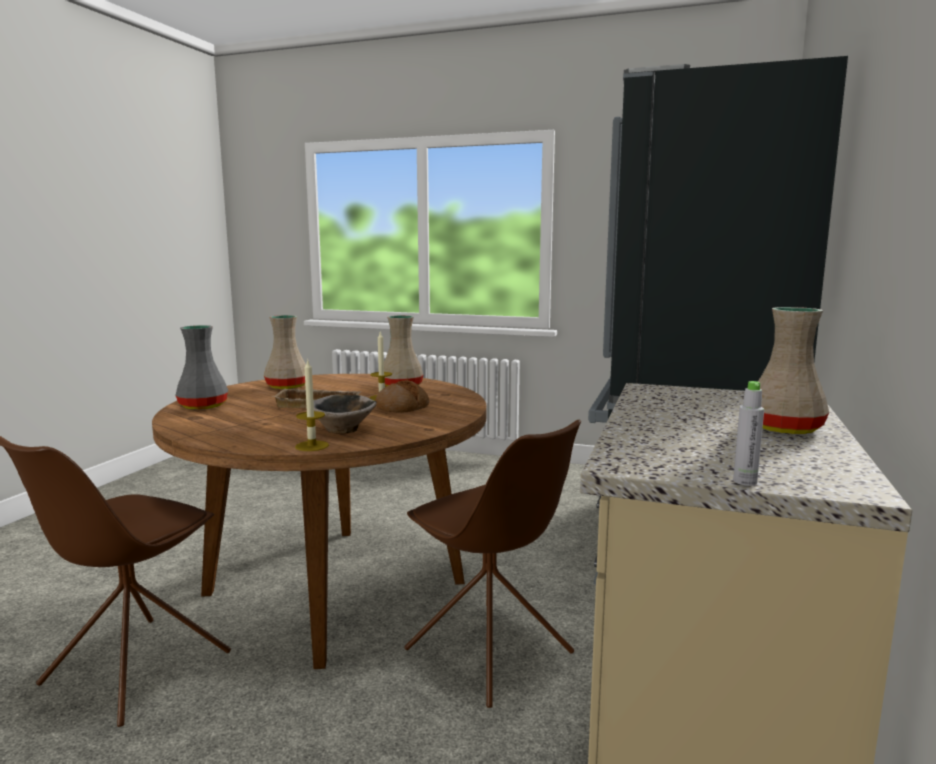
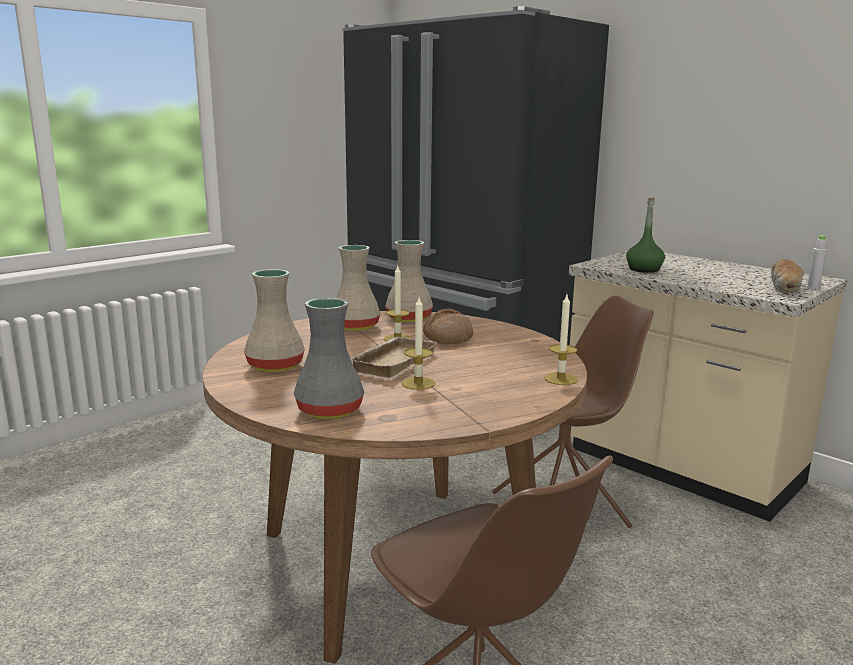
camera: 65 degrees left, 5 degrees up
bowl [314,395,377,434] -> none
beige vase [758,307,829,434] -> beige vase moved to [385,240,433,322]
none -> candle [402,297,435,390]
none -> green bottle [626,198,665,273]
none -> bread [771,259,804,293]

